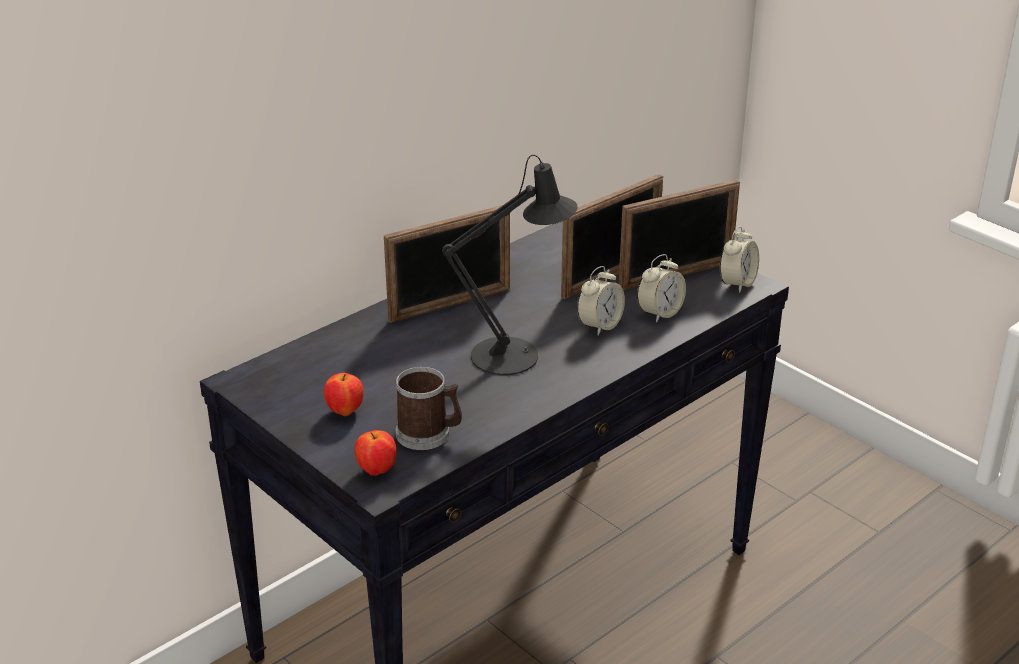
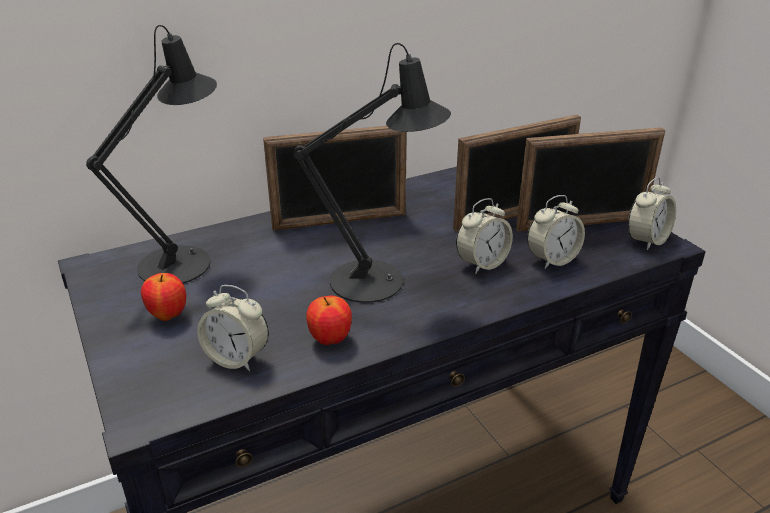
camera: 15 degrees right, 0 degrees up
apple [355,430,396,476] -> apple moved to [306,295,352,345]
mug [396,367,462,450] -> alarm clock [197,285,269,371]
none -> black table lamp [86,25,217,283]

